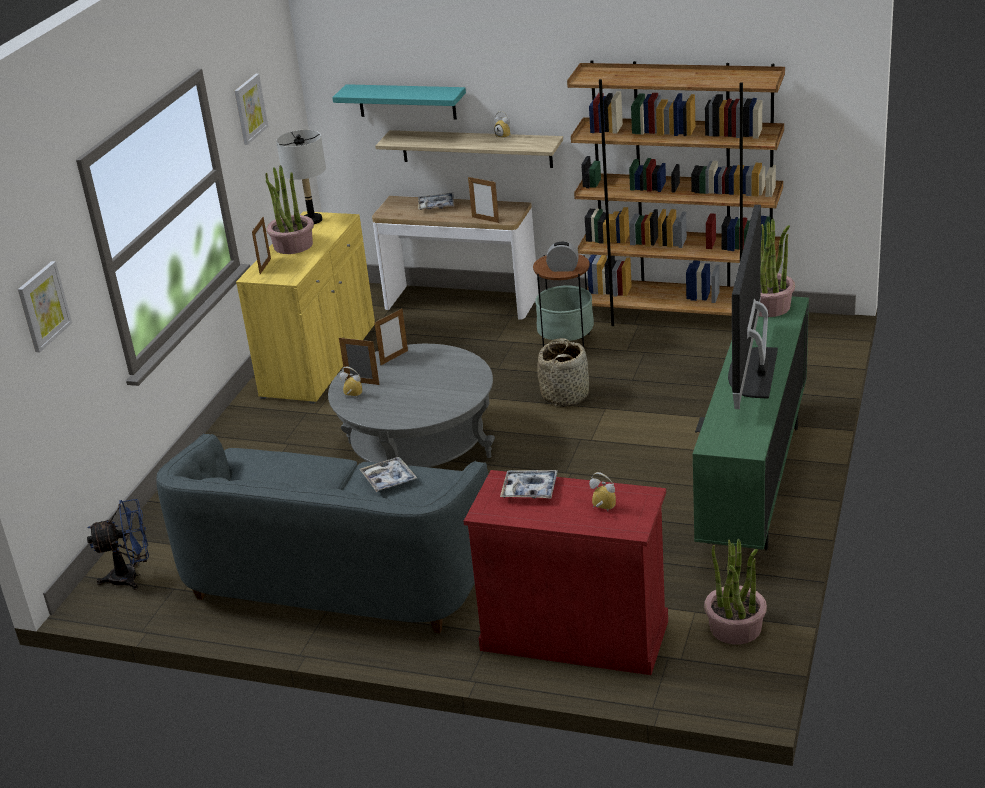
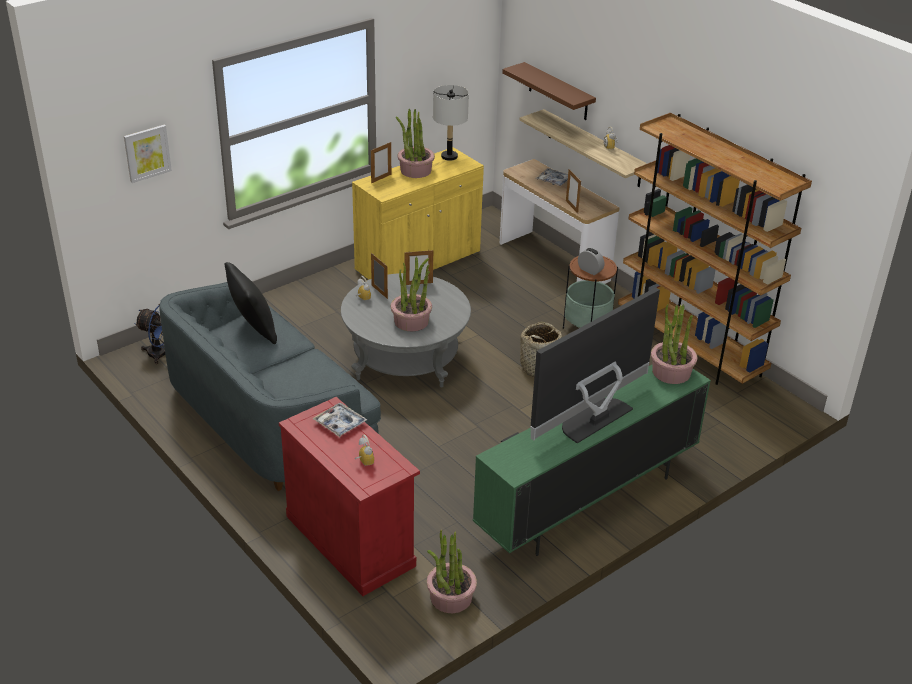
camera: 30 degrees right, 5 degrees up
picture [235,74,268,145] -> none
turquoise shelf [332,84,466,120] -> brown shelf [502,62,596,120]
tray [359,457,417,492] -> none
none -> black pillow [224,262,277,344]
none -> potted plant [391,257,432,331]

